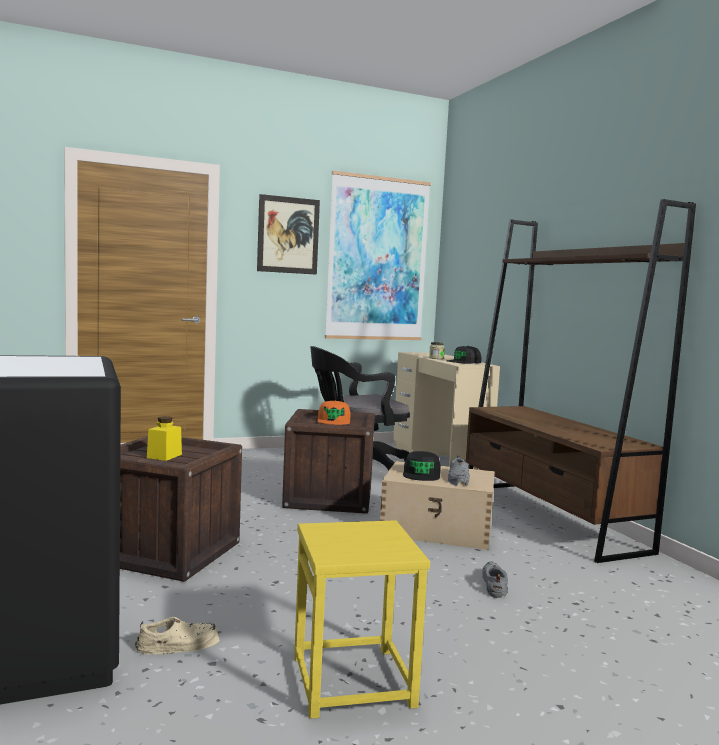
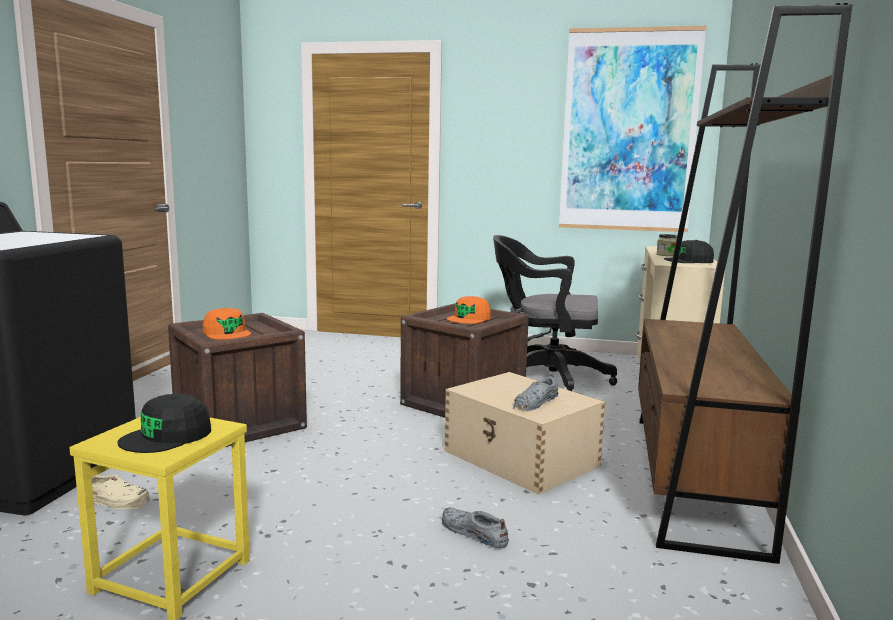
camera: 35 degrees right, 5 degrees up
yellow jar [147,416,182,461] -> orange cap [203,308,251,340]
picture [257,194,320,275] -> none
black cap [403,451,441,481] -> black cap moved to [118,394,211,453]
grey shoe [482,562,508,598] -> grey shoe turned 90 degrees counterclockwise [442,508,509,549]

